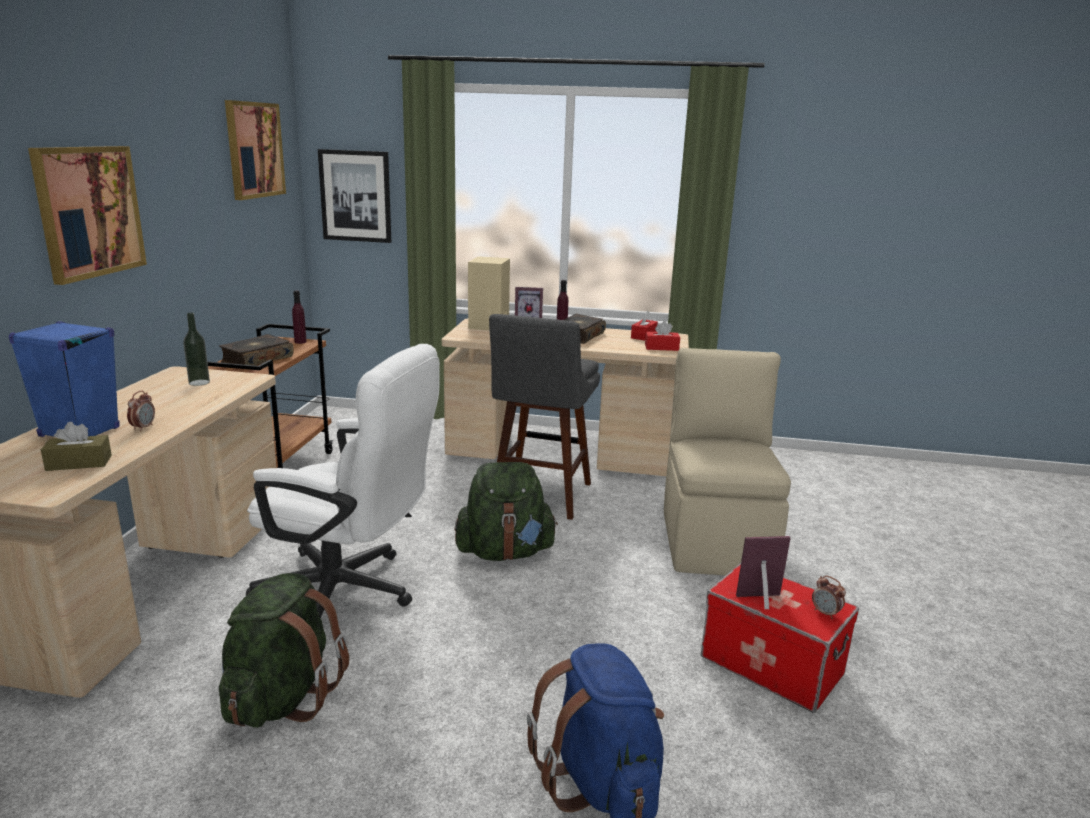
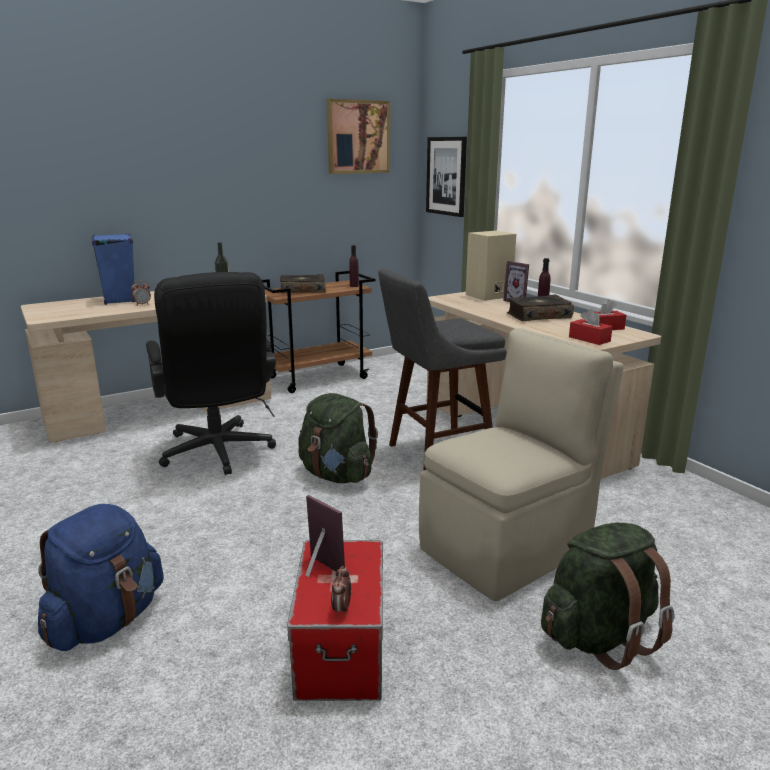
camera: 50 degrees right, 0 degrees up
picture [28,146,147,285] -> none
brown tissue box [41,422,112,471] -> none
green backpack [219,573,349,728] -> green backpack moved to [541,523,674,670]
white office chair [246,344,440,618] -> black office chair [146,272,276,475]

